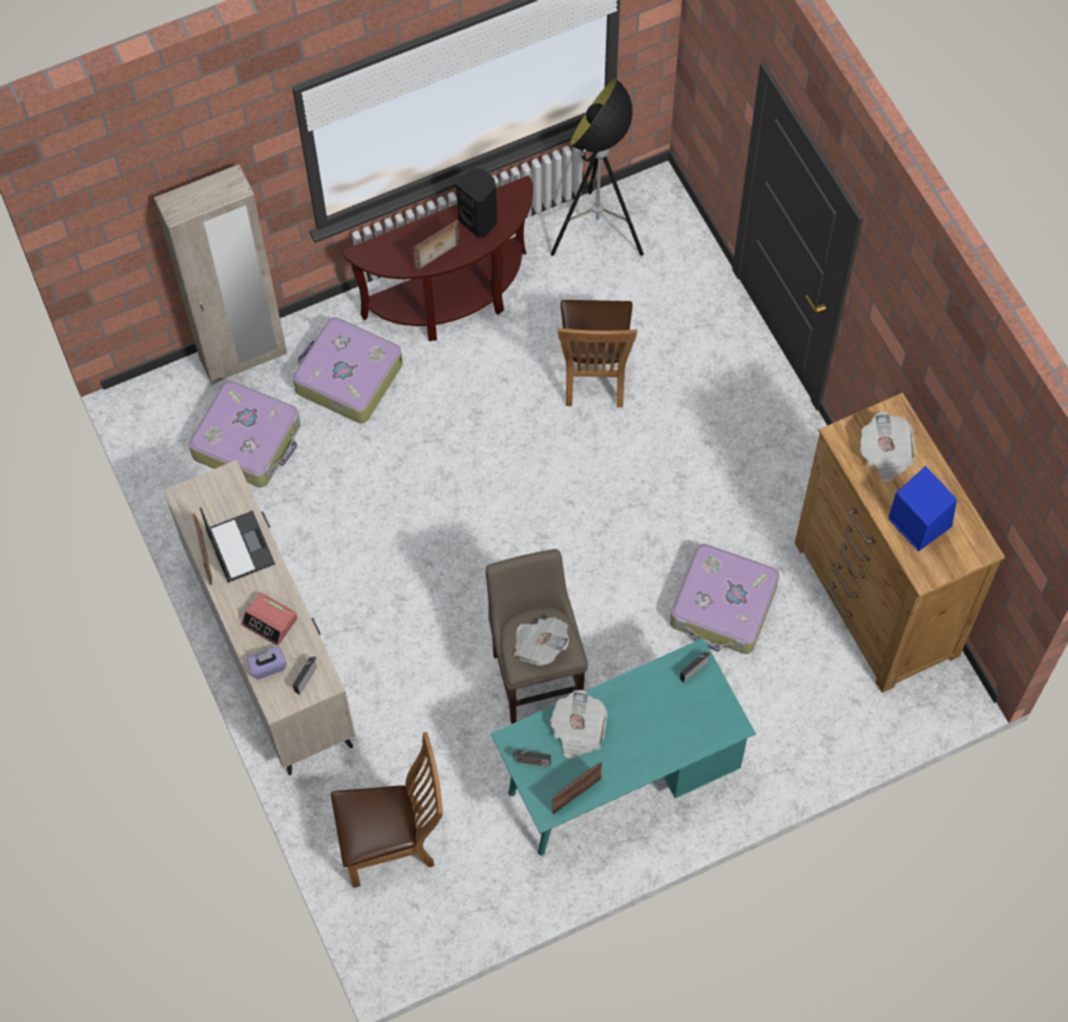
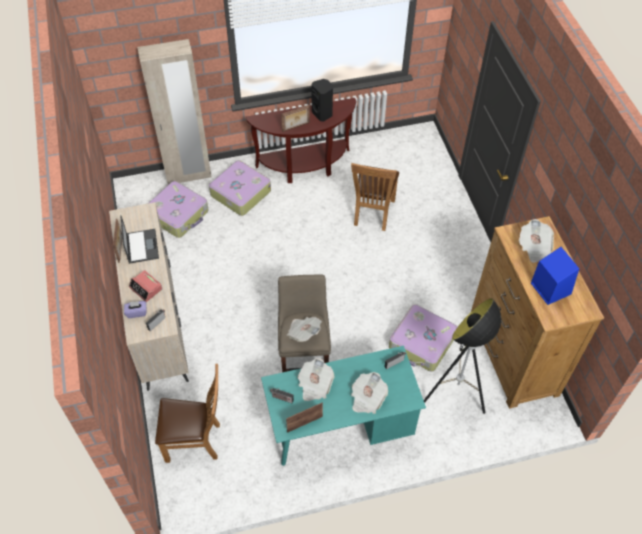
camera: 10 degrees right, 10 degrees down
floor lamp [551,79,644,256] -> floor lamp moved to [424,298,501,414]
none -> newspaper [351,372,388,414]

